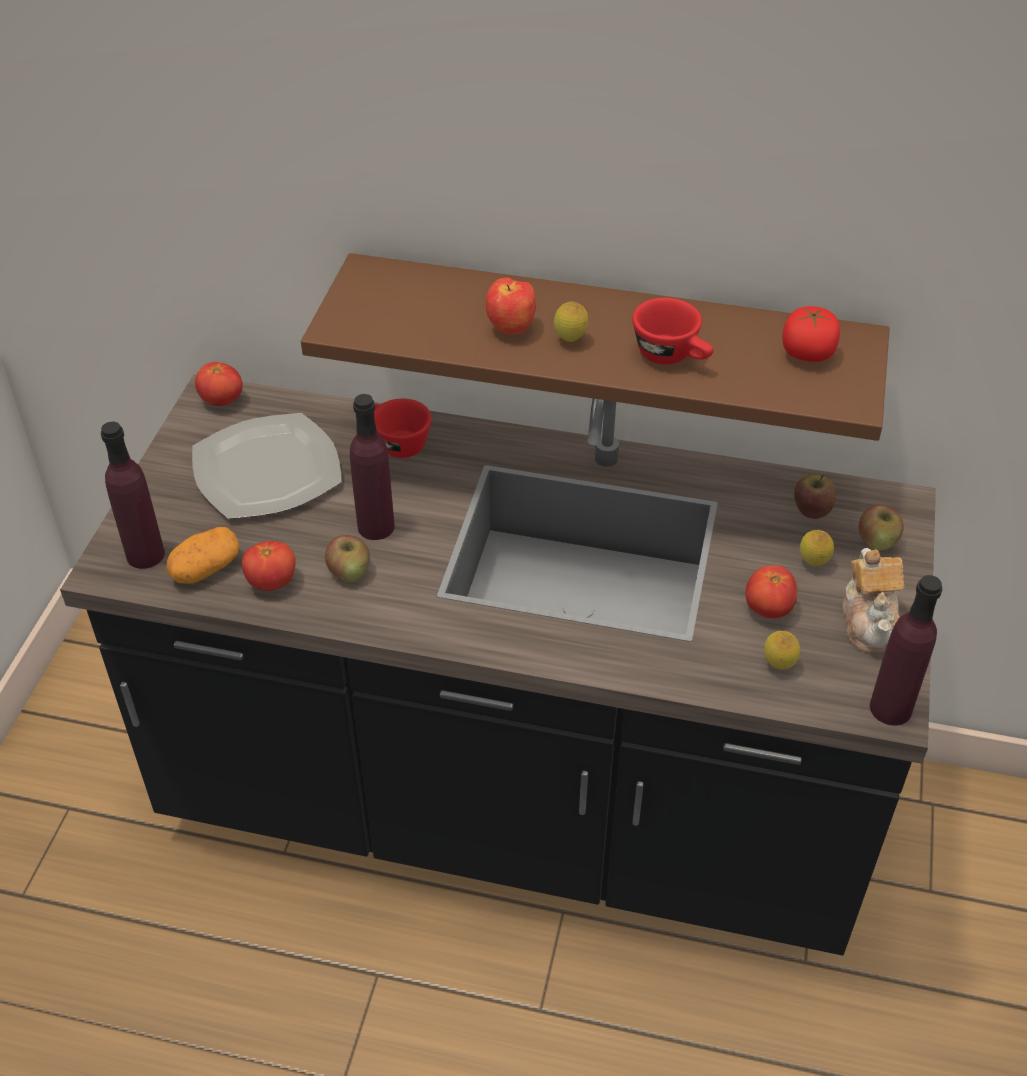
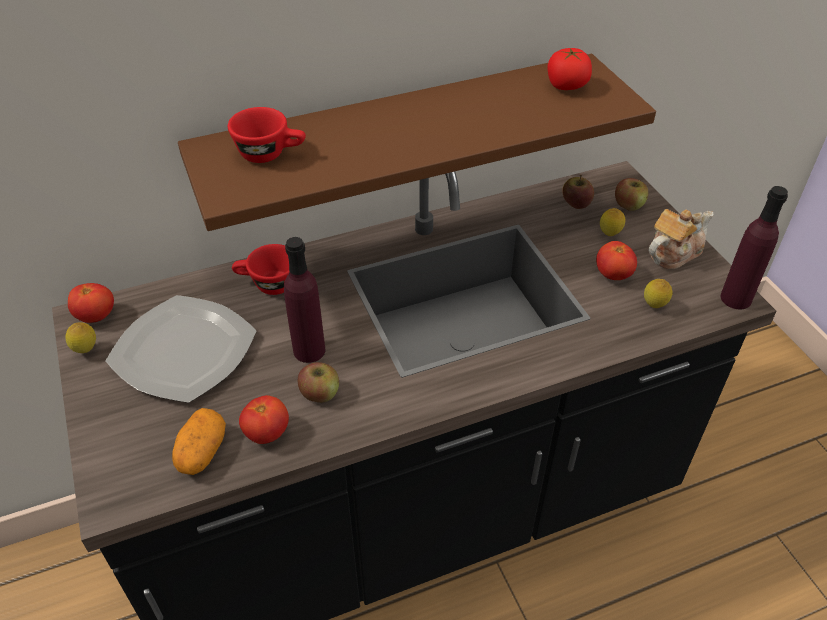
camera: 35 degrees left, 0 degrees up
purple bottle [101,422,165,569] -> none
apple [486,277,536,334] -> none
lemon [554,301,588,342] -> lemon moved to [65,322,96,353]
red cup [632,298,714,365] -> red cup moved to [228,107,306,163]
teapot [842,548,904,654] -> teapot turned 90 degrees counterclockwise [648,209,713,269]

